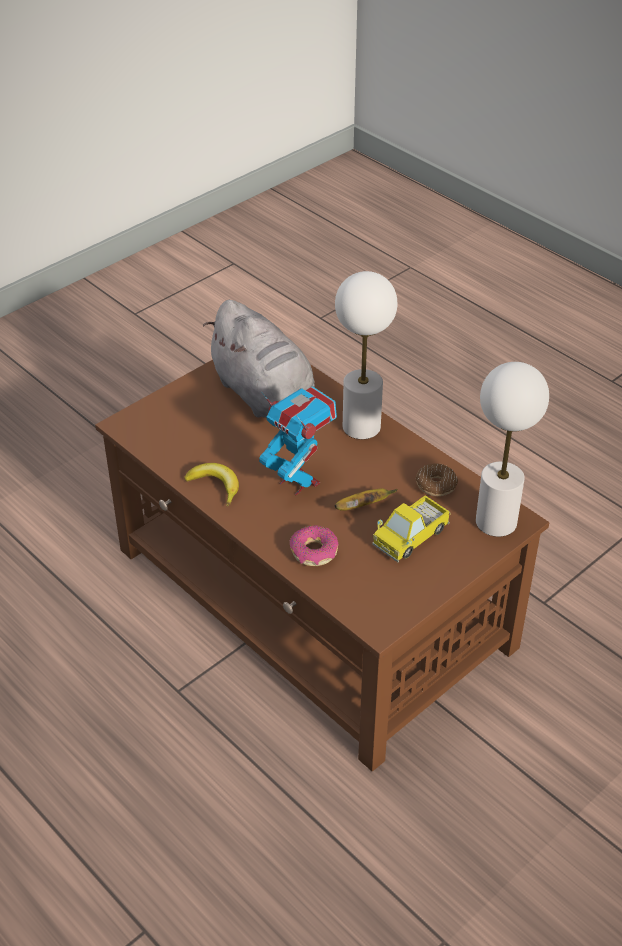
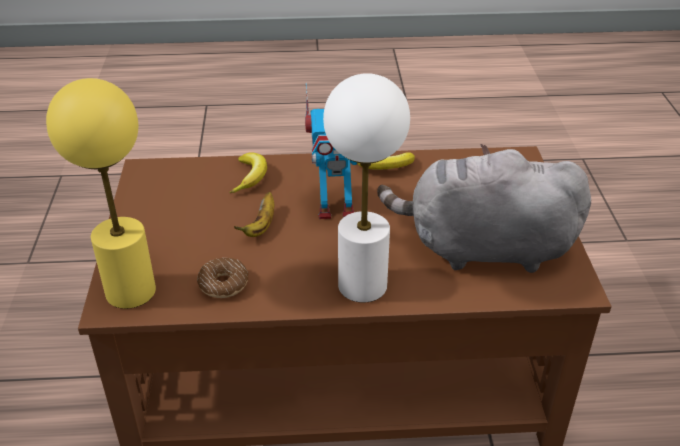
camera: 130 degrees right, 5 degrees down
donut [290,525,339,566] -> banana [230,152,267,193]
toy truck [372,495,451,562] -> none
white table lamp [476,362,549,537] -> yellow table lamp [46,78,156,309]

